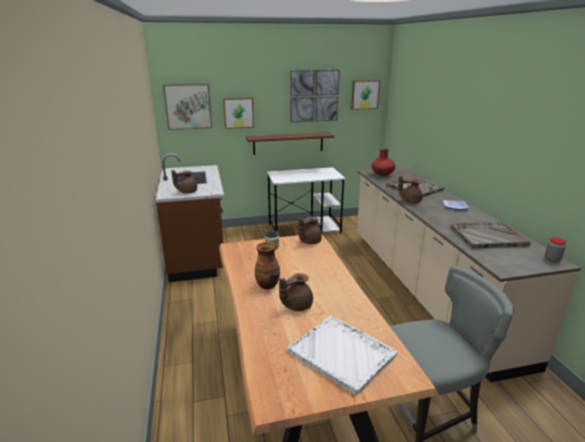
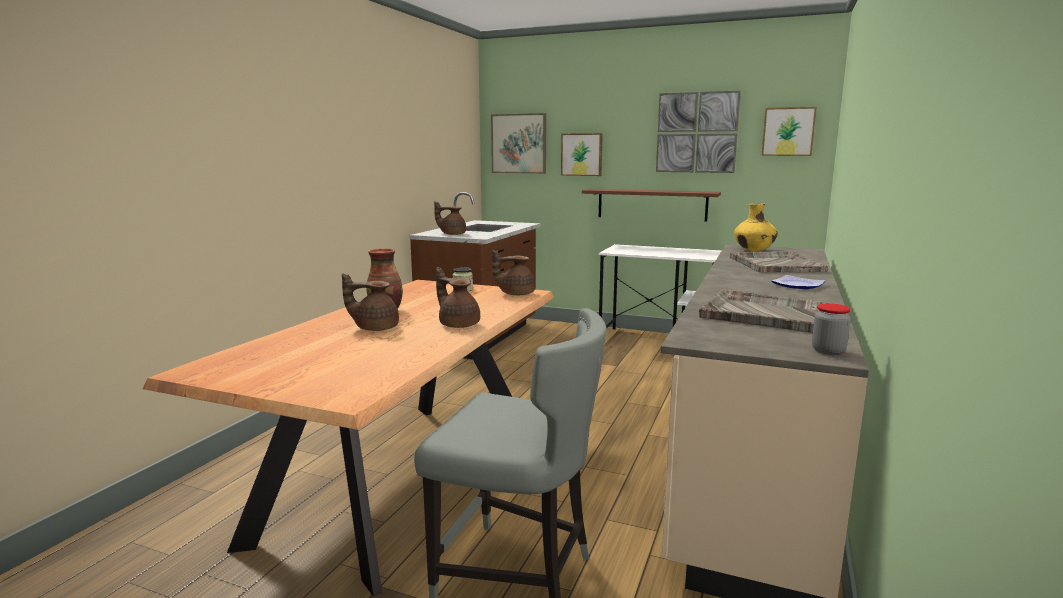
camera: 35 degrees right, 10 degrees down
white tray [287,316,398,395] -> none
red vase [371,148,396,176] -> yellow vase [734,203,778,251]
brown teapot [398,176,423,203] -> brown teapot moved to [436,267,480,328]

